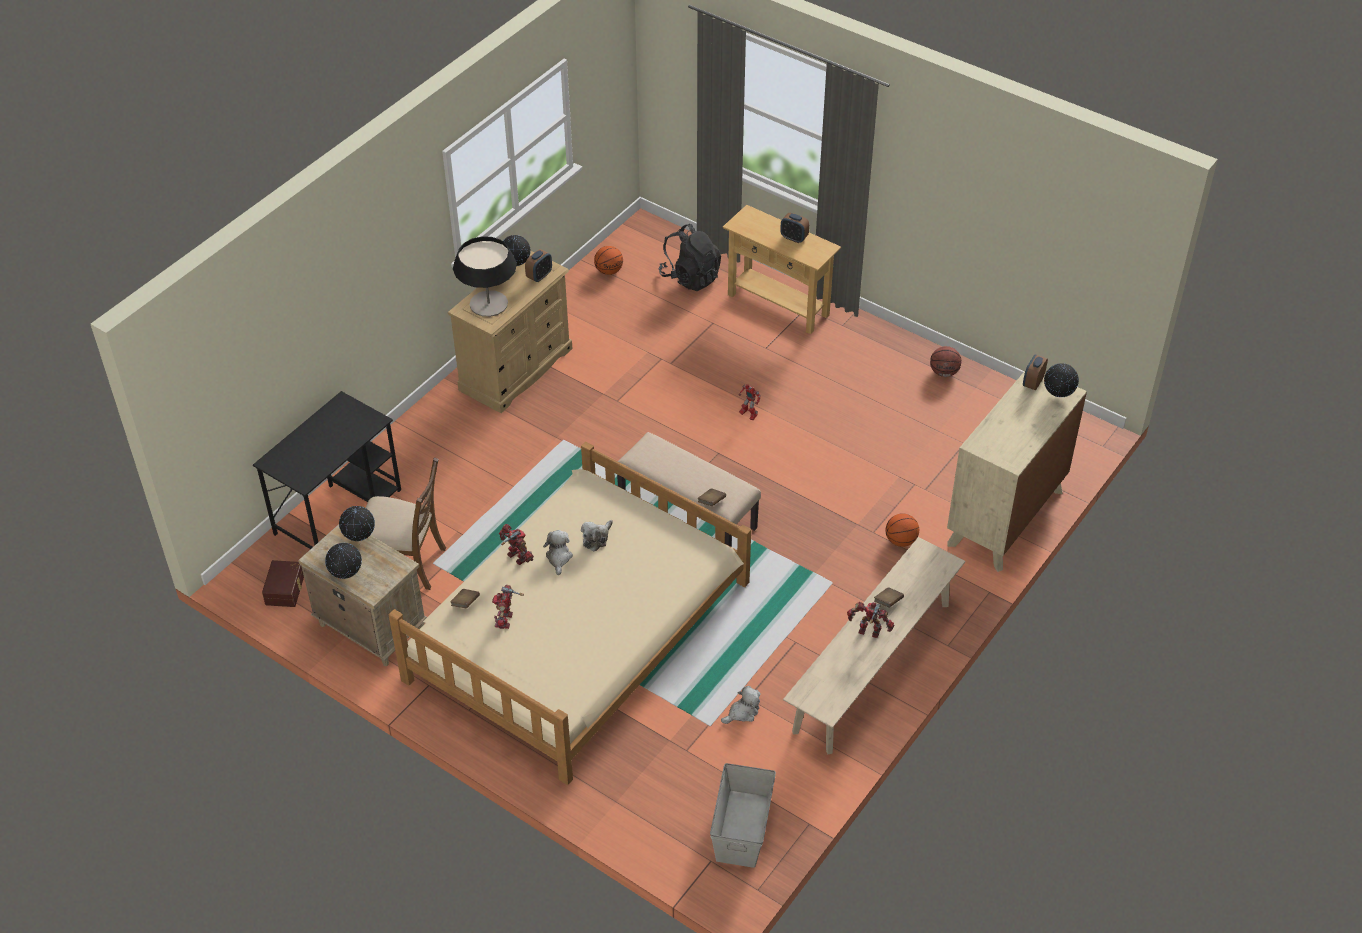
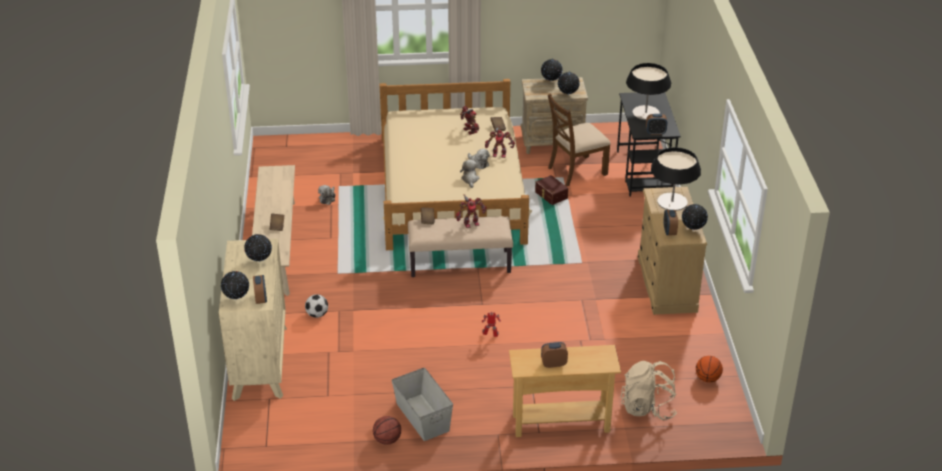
camera: 140 degrees right, 10 degrees down
brown storage box [262,560,304,607] -> brown storage box moved to [535,175,568,205]
black backpack [659,224,721,291] -> beige backpack [621,361,677,420]
grey storage box [710,763,776,868] -> grey storage box moved to [392,368,453,441]
toy robot [847,602,894,638] -> toy robot moved to [456,194,487,228]
basketball [886,513,919,547] -> football [305,294,328,318]
none -> globe [244,234,272,262]
none -> table lamp [626,63,671,120]
none -> alarm clock [646,114,667,135]

